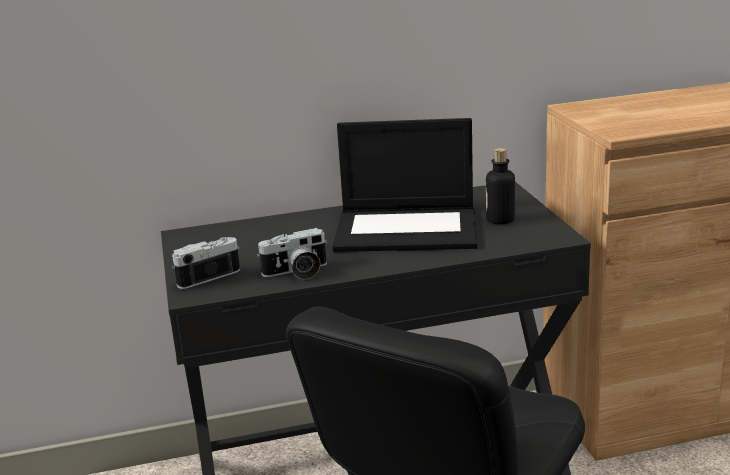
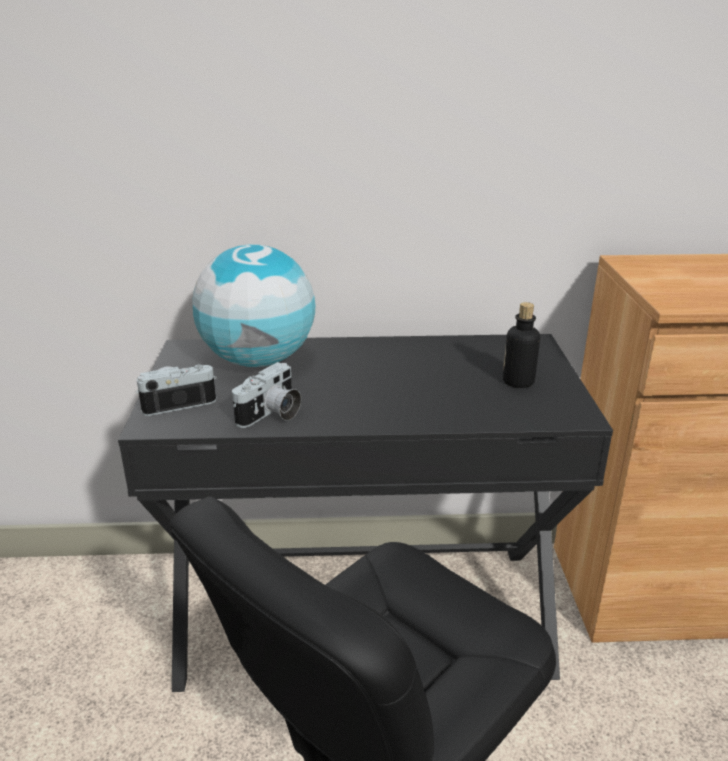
camera: 10 degrees right, 5 degrees up
camera [257,228,327,280] -> camera turned 45 degrees counterclockwise [232,362,301,428]
laptop [332,118,477,252] -> none
none -> globe [193,244,315,367]

